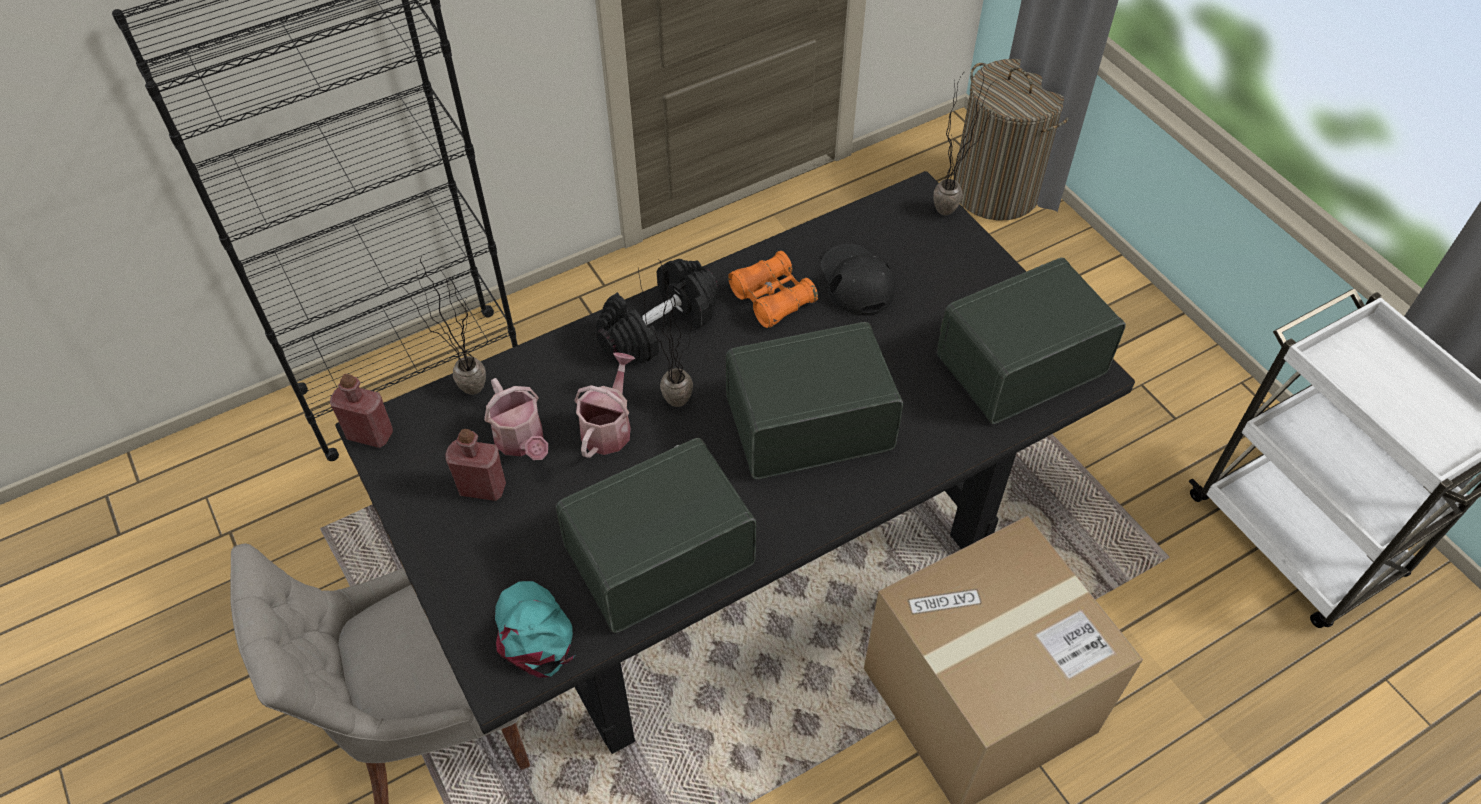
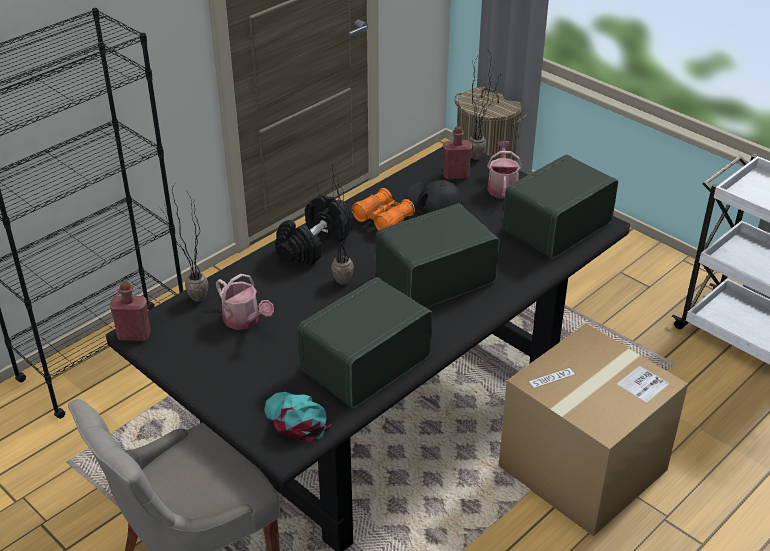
camera: 15 degrees left, 15 degrees down
red bottle [445,429,506,501] -> red bottle moved to [443,126,473,179]
watering can [574,352,635,458] -> watering can moved to [487,141,522,198]

